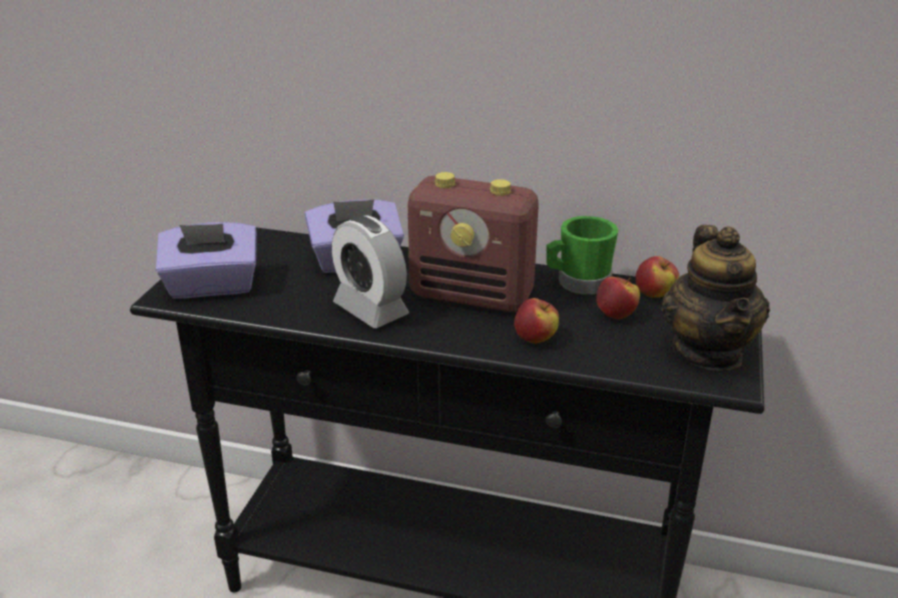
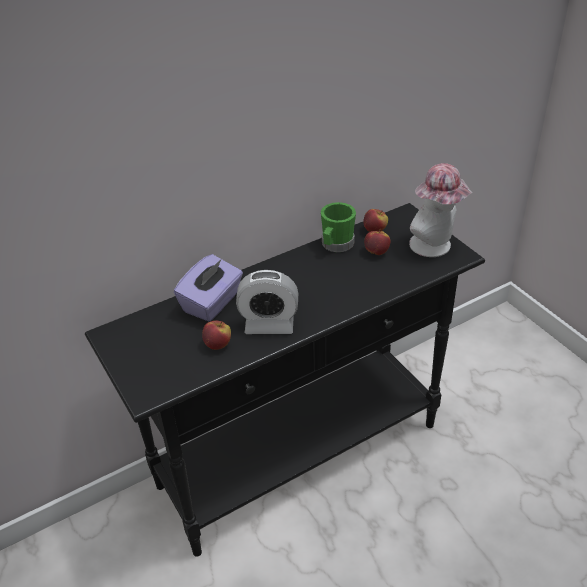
camera: 45 degrees left, 10 degrees up
purple tissue box [156,222,257,298] -> none
radio [407,172,539,312] -> none
apple [514,298,559,344] -> apple moved to [202,321,231,350]
teapot [661,225,770,371] -> hat [409,163,473,257]

